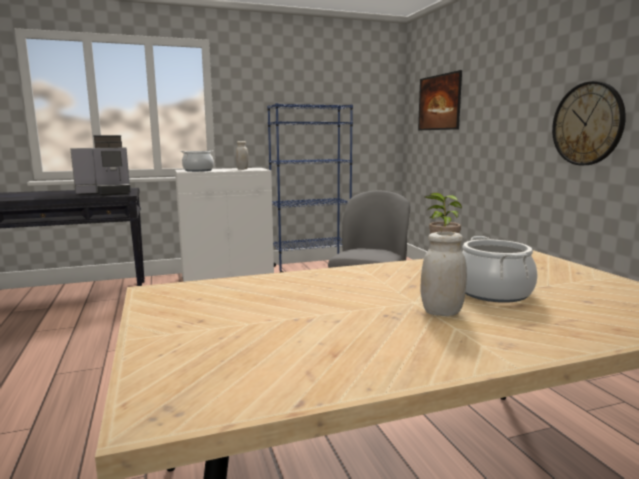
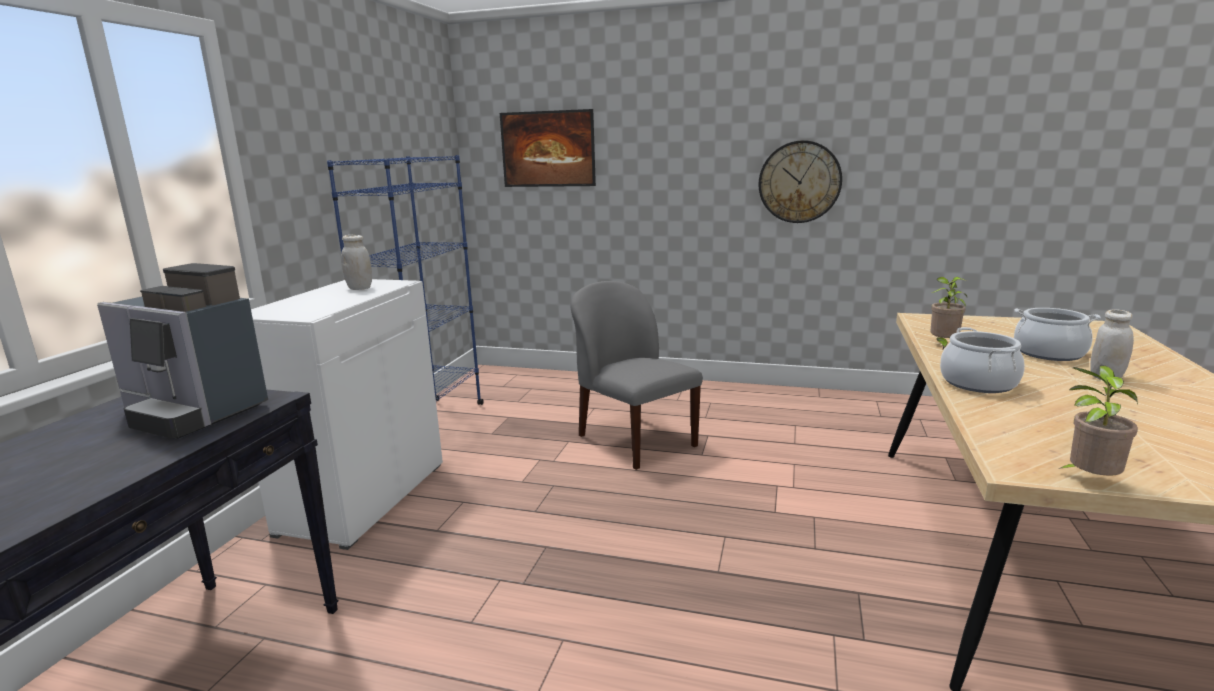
camera: 55 degrees left, 5 degrees up
coffee machine [70,135,131,196] -> coffee machine turned 105 degrees clockwise [97,263,268,439]
cooking pot [180,150,214,172] -> cooking pot moved to [940,327,1025,393]
none -> potted plant [1059,366,1138,476]

